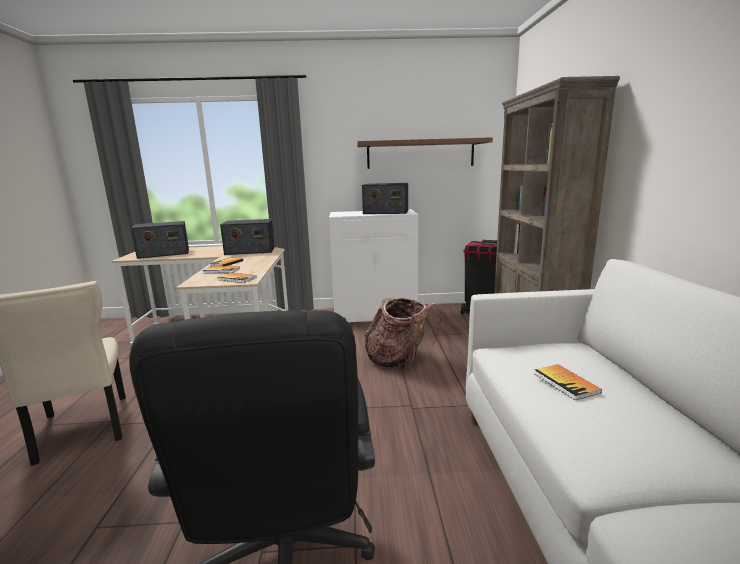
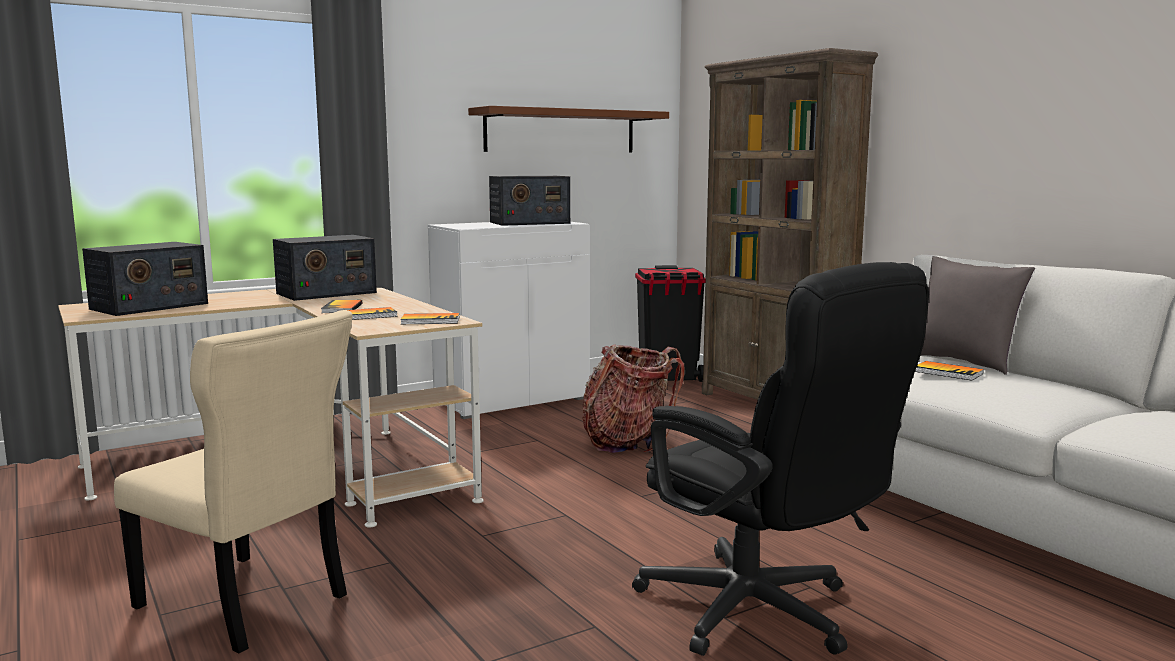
camera: 30 degrees left, 5 degrees down
none -> grey pillow [921,256,1035,375]

